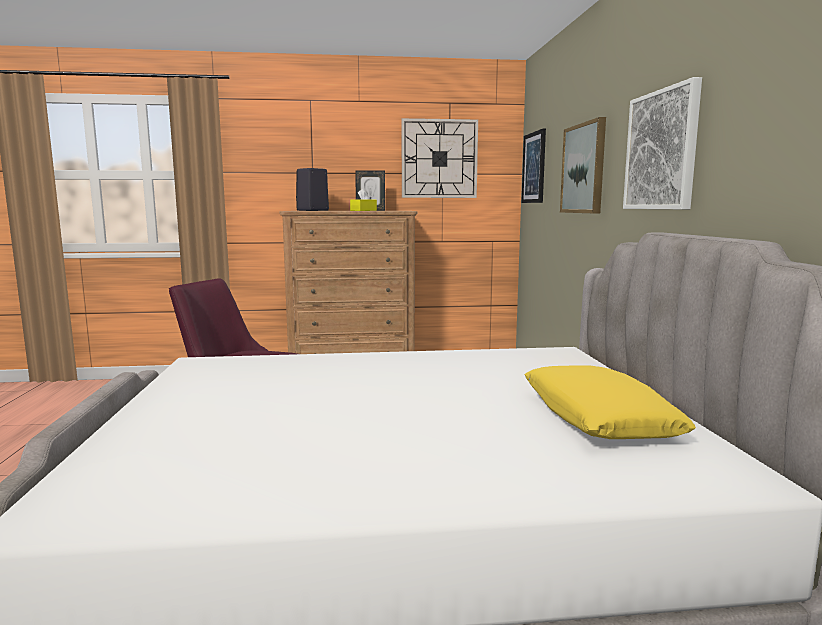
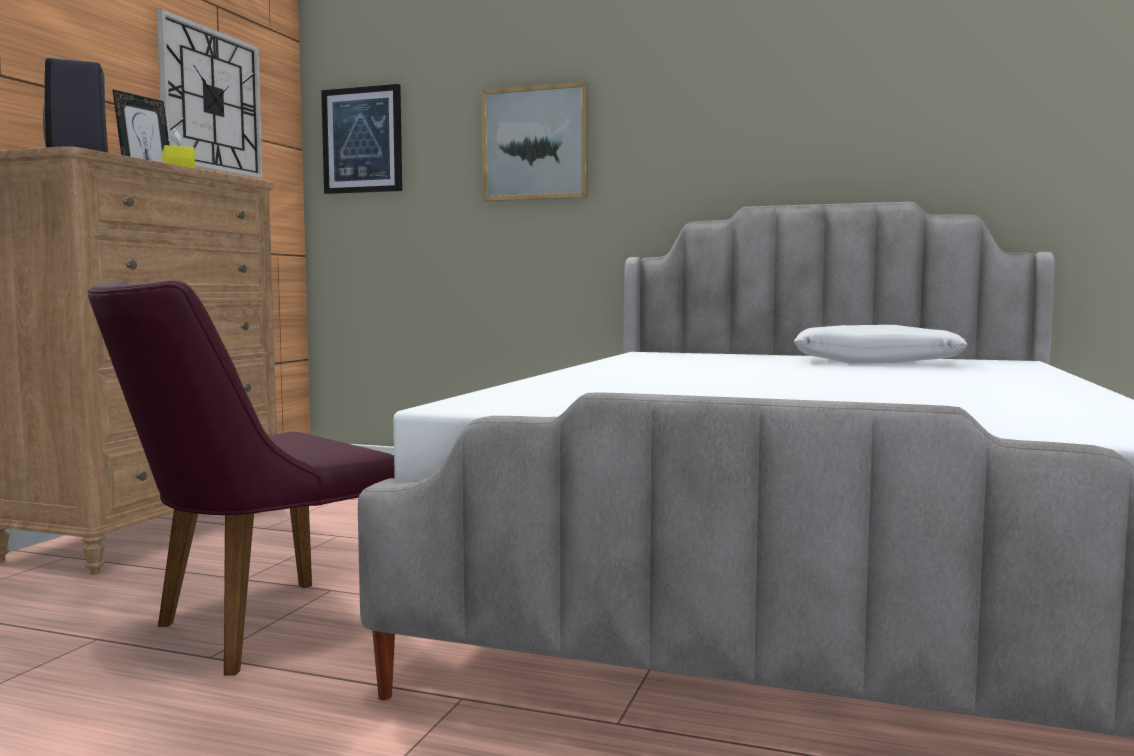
camera: 65 degrees left, 5 degrees down
yellow pillow [525,365,696,439] -> white pillow [794,325,968,364]
picture [623,77,702,209] -> none

